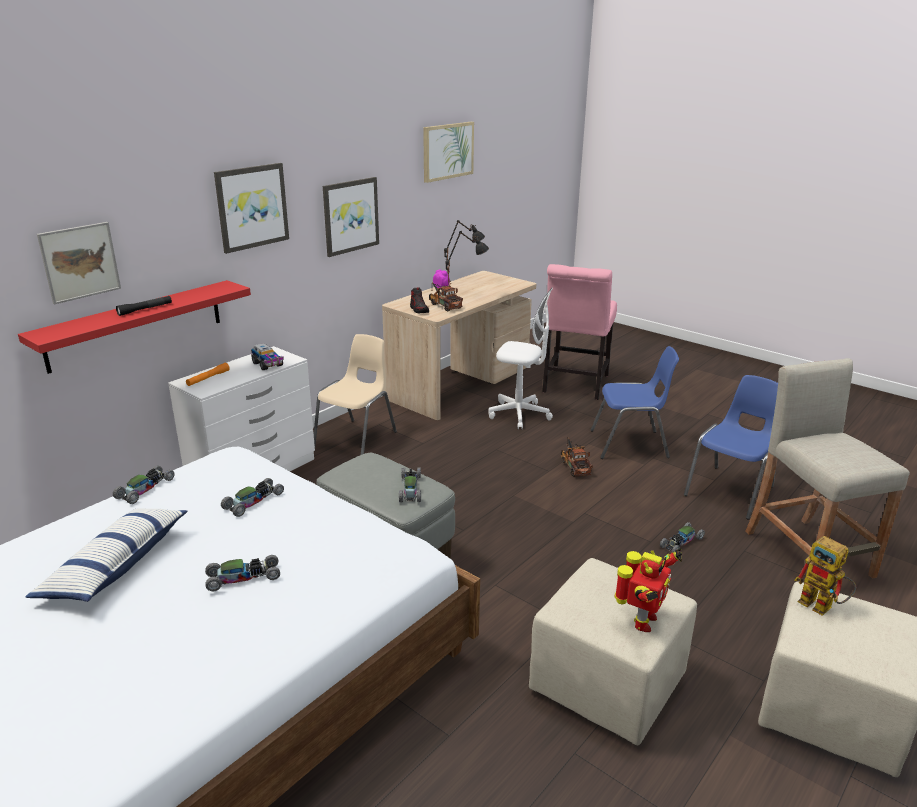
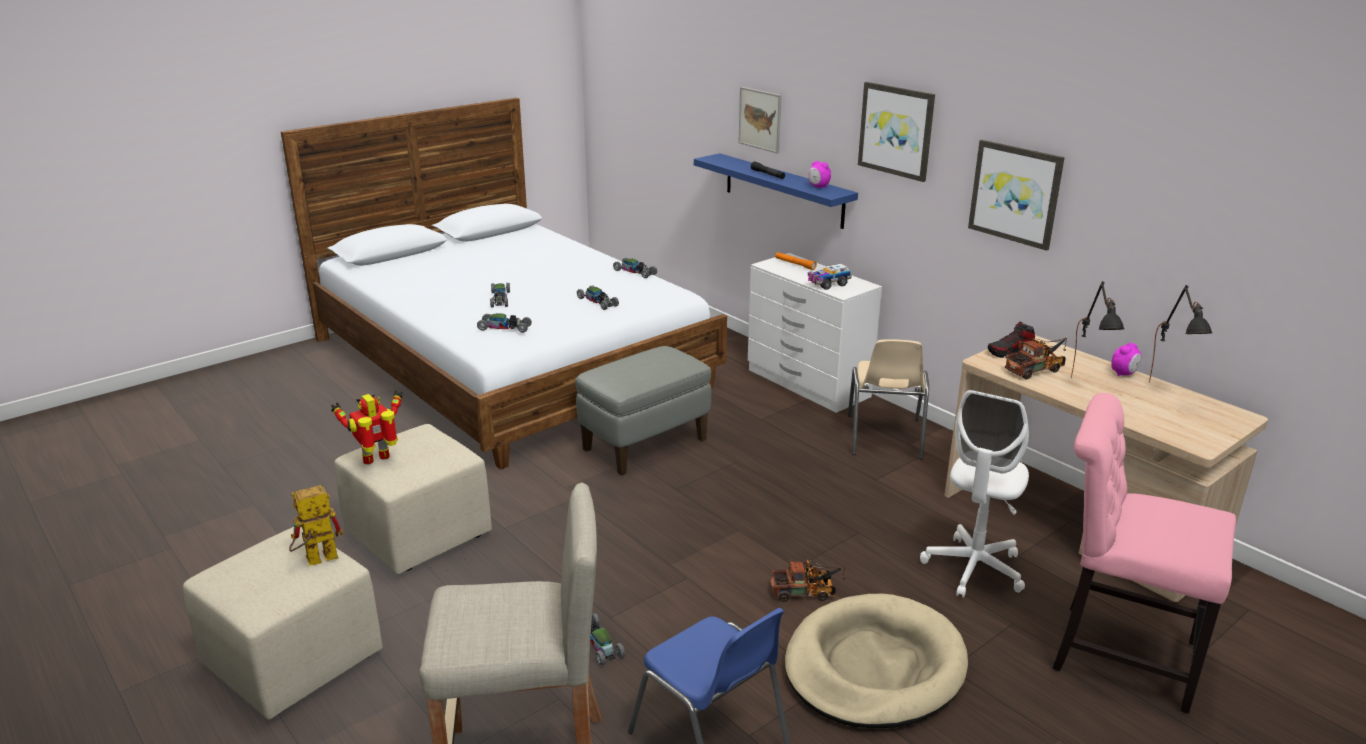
camera: 100 degrees right, 0 degrees up
red shelf [18,280,251,374] -> blue shelf [694,153,858,229]
pillow [25,508,188,602] -> none
beige chair [314,334,397,455] -> beige chair turned 60 degrees clockwise [848,339,929,460]
toy car [399,467,421,502] -> toy car moved to [477,313,532,333]
picture [423,122,474,183] -> none
blue chair [590,346,679,459] -> beige dog bed [785,594,968,728]
toy robot [615,548,682,632] -> toy robot turned 105 degrees clockwise [331,390,403,464]
none -> alarm clock [808,161,831,188]

